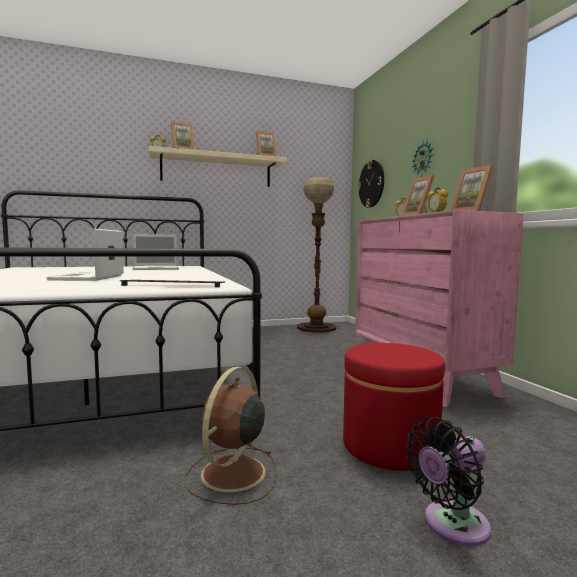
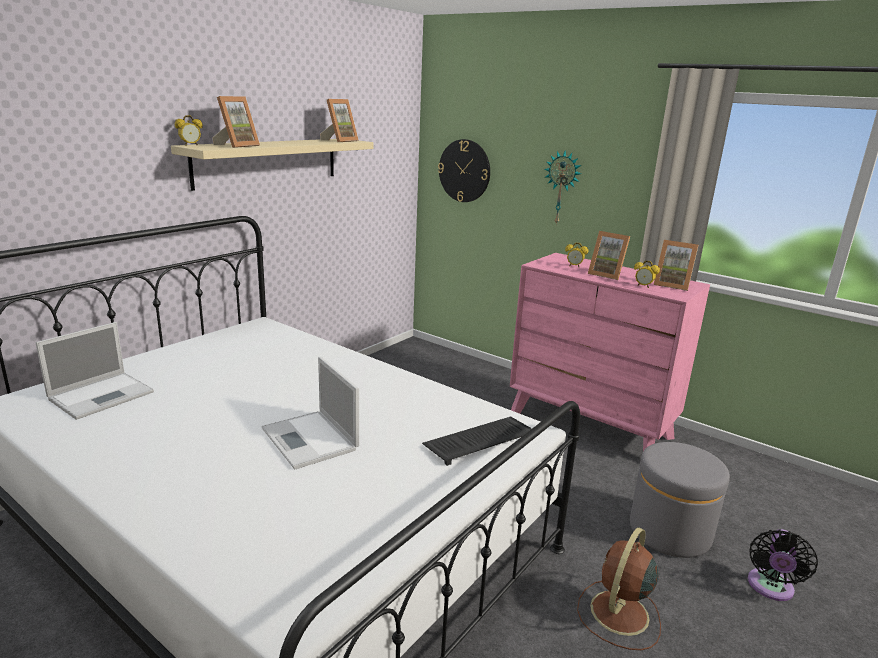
camera: 35 degrees left, 15 degrees up
laptop [133,234,179,270] -> laptop moved to [36,322,154,420]
brown fan [184,367,277,505] -> brown fan turned 45 degrees clockwise [577,527,661,650]
floor lamp [297,177,336,333] -> none
red ottoman [343,343,445,471] -> grey ottoman [630,442,730,558]

